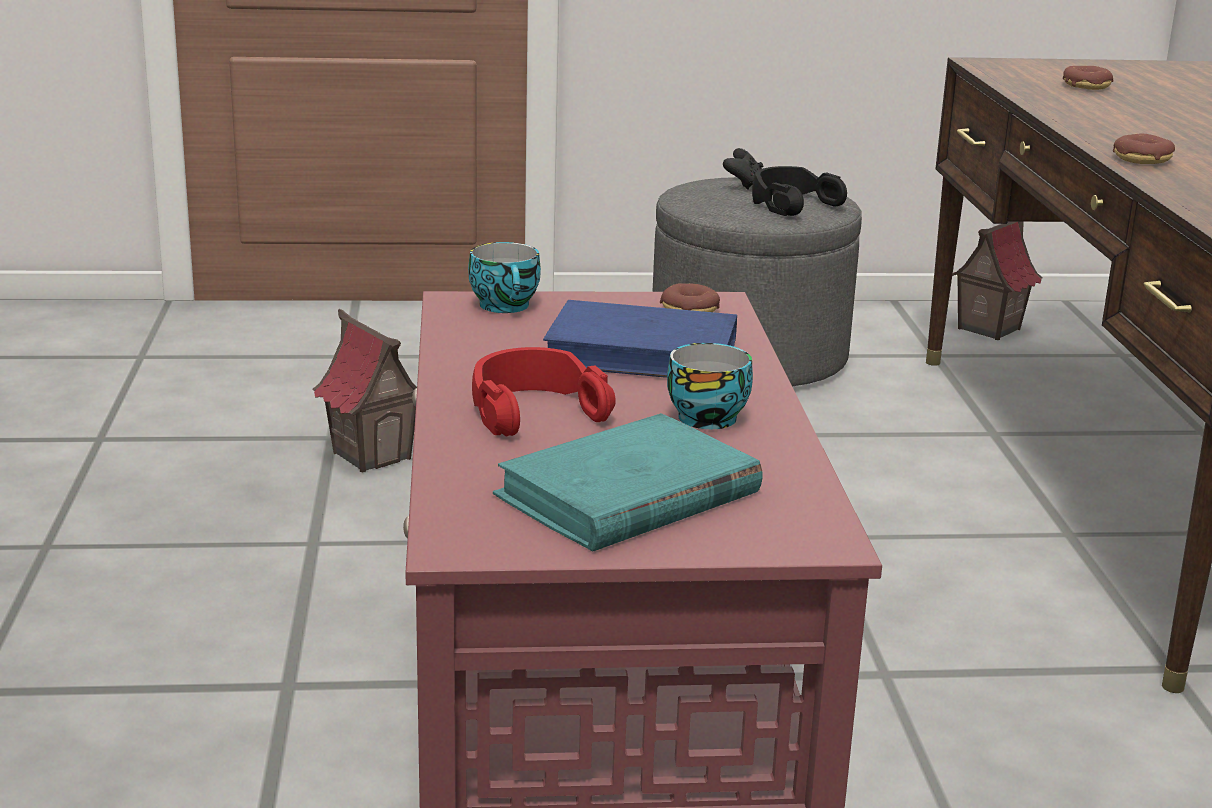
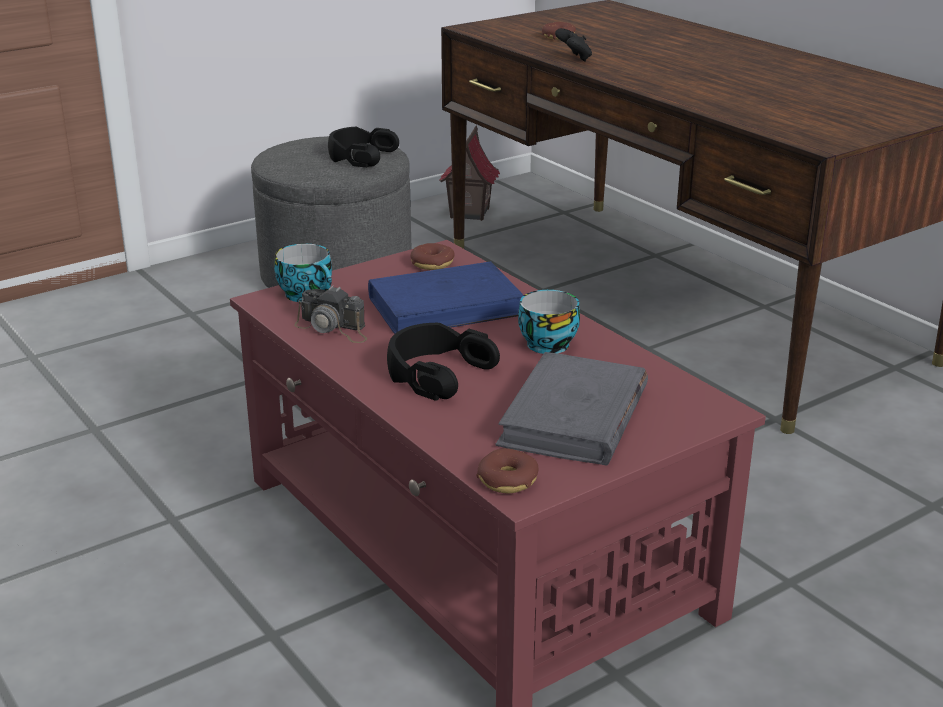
camera: 30 degrees left, 5 degrees up
toy house [312,309,417,472] -> none
red headphones [472,347,616,436] -> black headphones [387,323,500,400]
turquoise book [493,413,763,552] -> grey book [496,352,648,466]
black game controller [723,148,763,190] -> black game controller moved to [555,28,592,62]
donut [1113,134,1175,164] -> donut moved to [476,448,539,493]
none -> camera [294,286,367,343]

